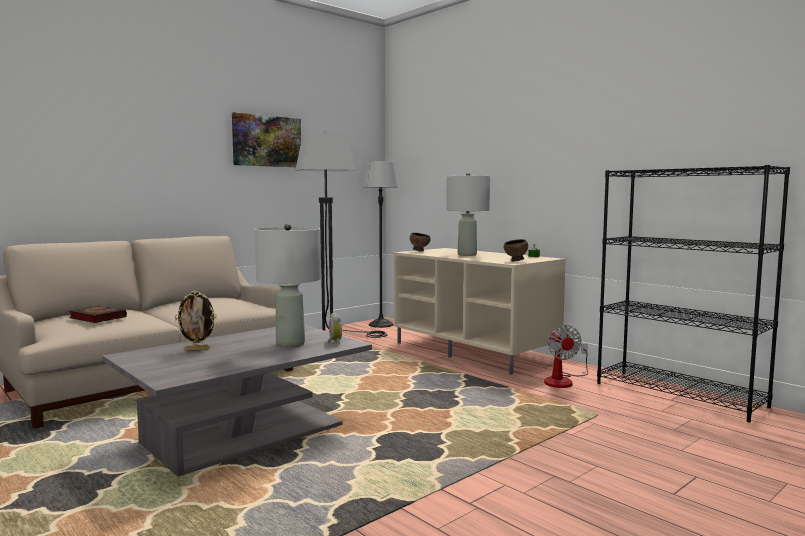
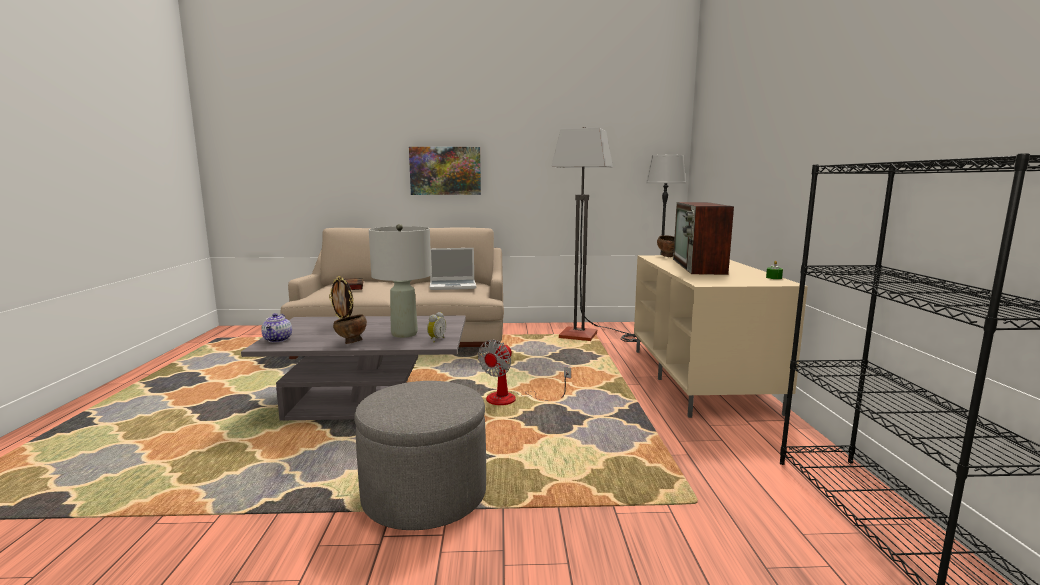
camera: 40 degrees right, 5 degrees up
picture [232,112,301,167] -> picture moved to [409,147,481,195]
grey table lamp [446,173,490,256] -> television [673,202,734,275]
brown bowl [504,239,528,262] -> brown bowl moved to [333,315,367,344]
fan [544,325,588,388] -> fan moved to [478,340,571,405]
none -> teapot [261,313,292,342]
none -> grey ottoman [354,381,486,530]
none -> laptop [430,248,476,290]

